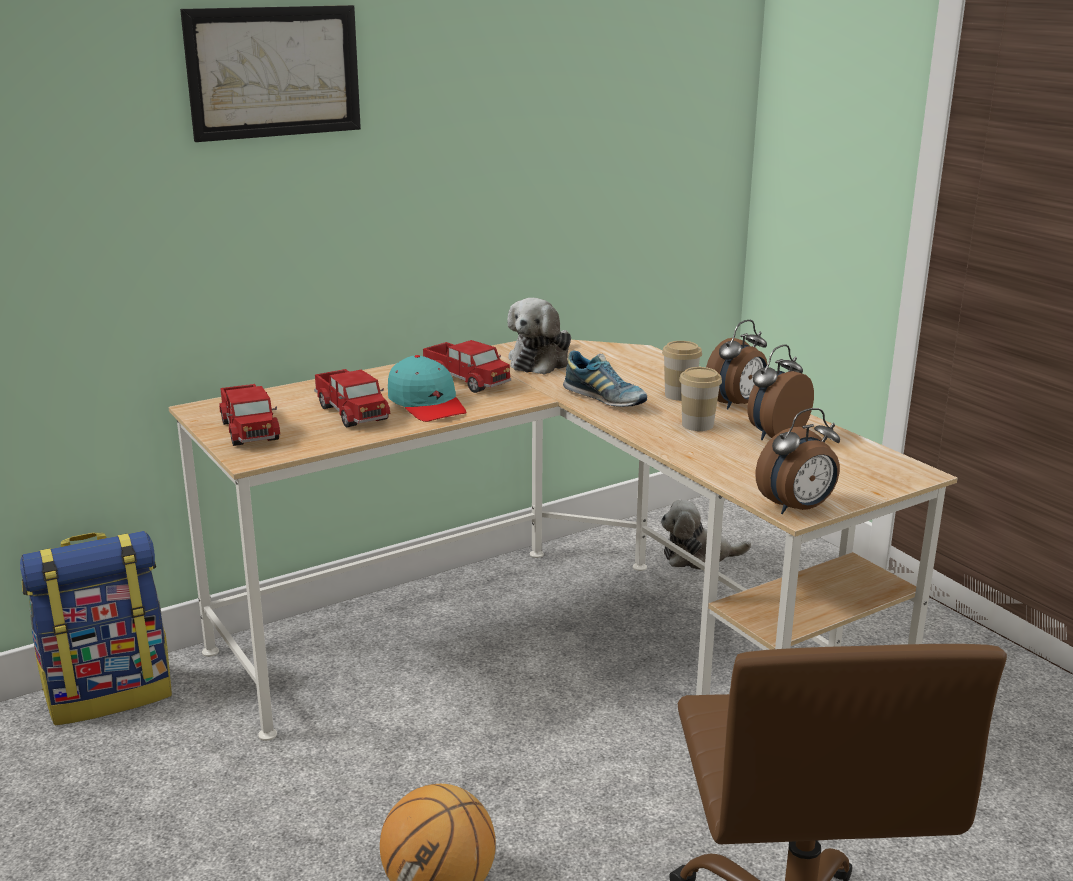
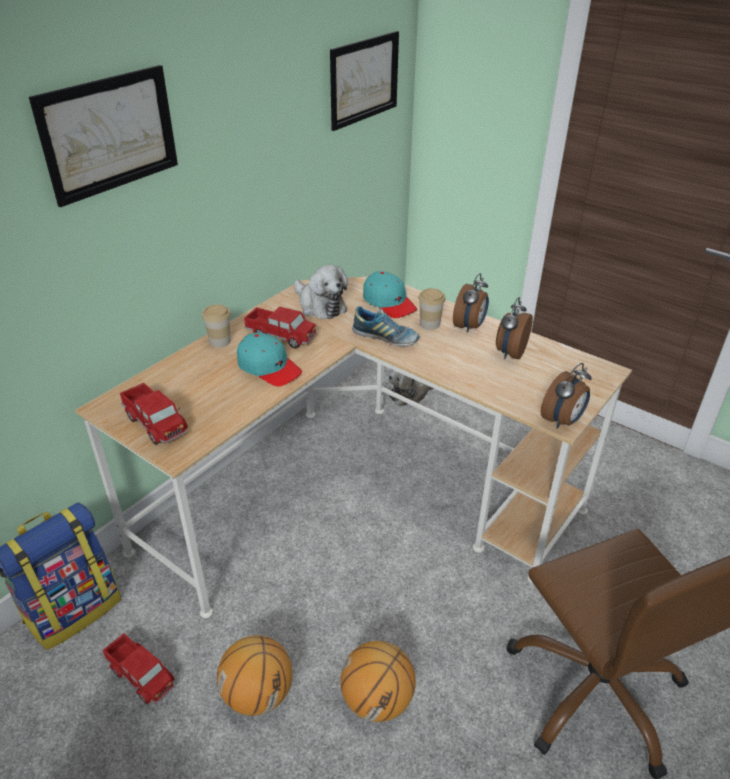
camera: 20 degrees left, 15 degrees up
toy truck [314,369,390,427] -> toy truck moved to [102,633,175,704]
plush toy [507,298,571,375] -> plush toy turned 45 degrees counterclockwise [294,265,348,319]
cup [679,367,722,431] -> cup moved to [202,304,231,348]
none -> basketball [217,635,292,716]
none -> picture [330,31,399,131]
none -> turquoise cap [363,271,417,318]

